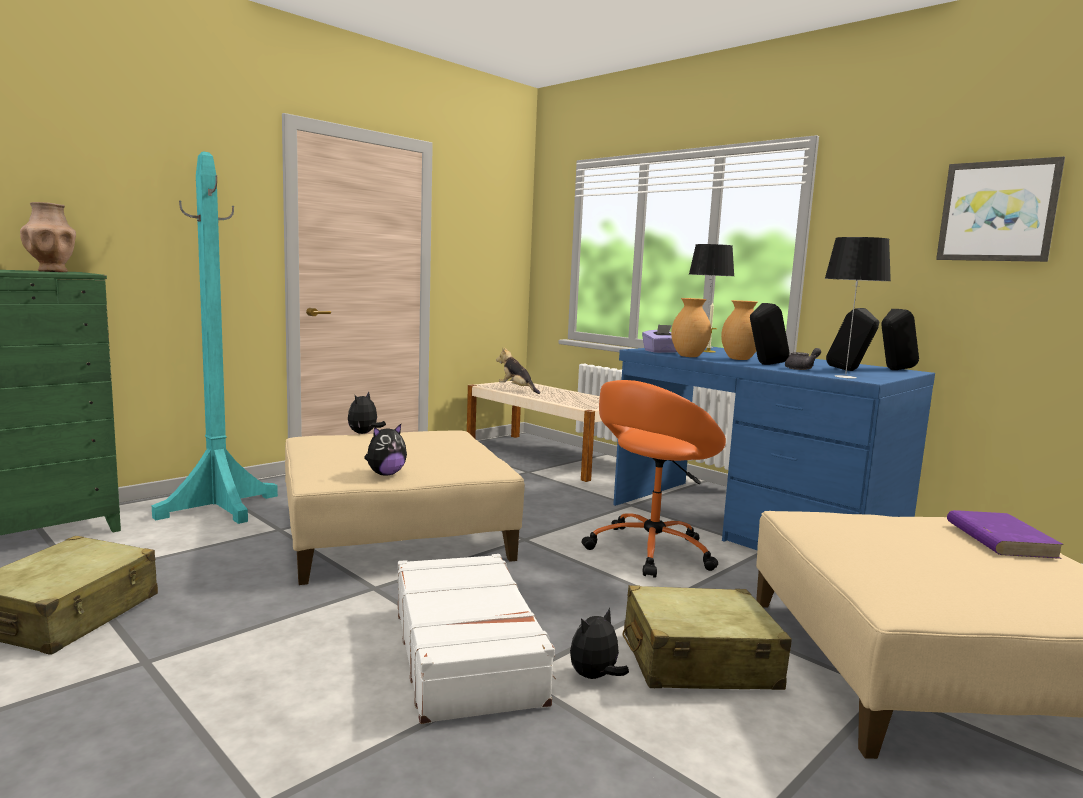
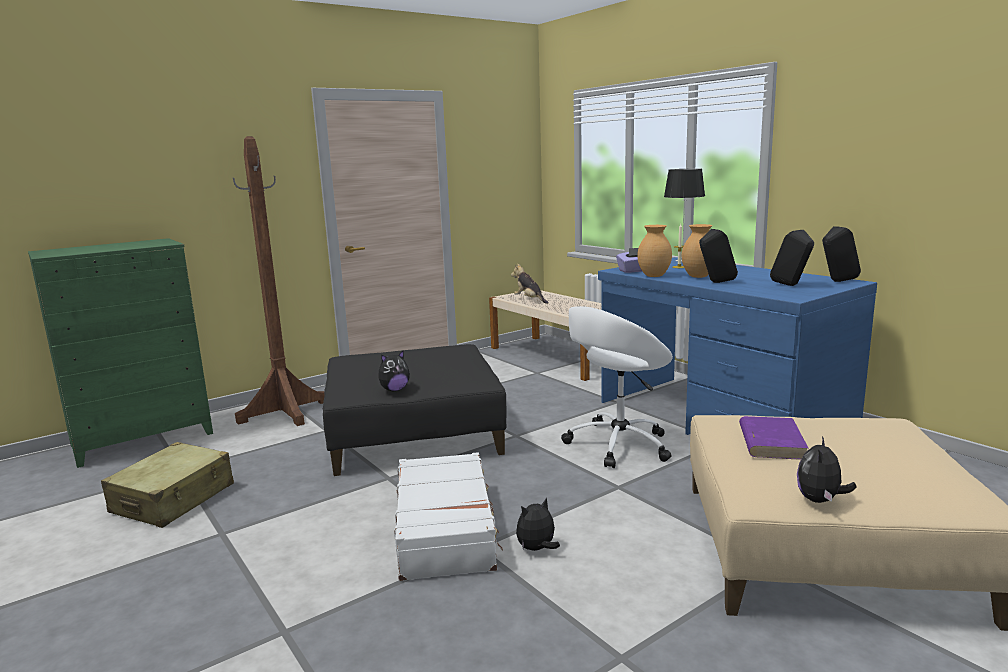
camera: 10 degrees right, 5 degrees up
brown vase [20,202,76,272] -> none
turquoise clothes rack [152,151,278,524] -> brown clothes rack [233,136,324,426]
beige ottoman [285,430,525,585] -> black ottoman [323,344,507,476]
plush toy [348,392,386,434] -> plush toy moved to [797,436,856,503]
orange office chair [581,380,726,578] -> white office chair [561,306,673,468]
beige suitcase [622,585,792,690] -> none
grey teapot [785,348,821,370] -> none
table lamp [825,237,891,379] -> none
picture [936,157,1065,262] -> none
purple book [947,510,1064,559] -> purple book moved to [739,416,809,460]

